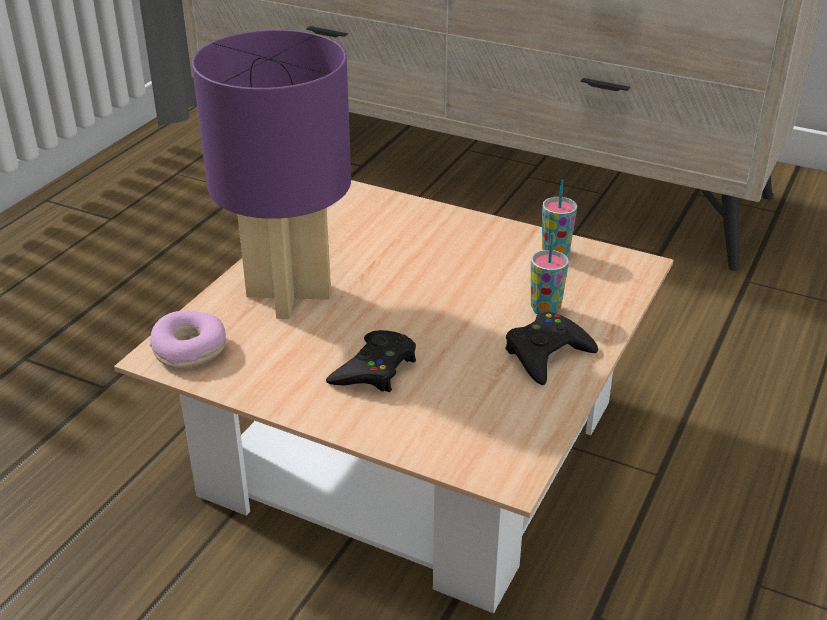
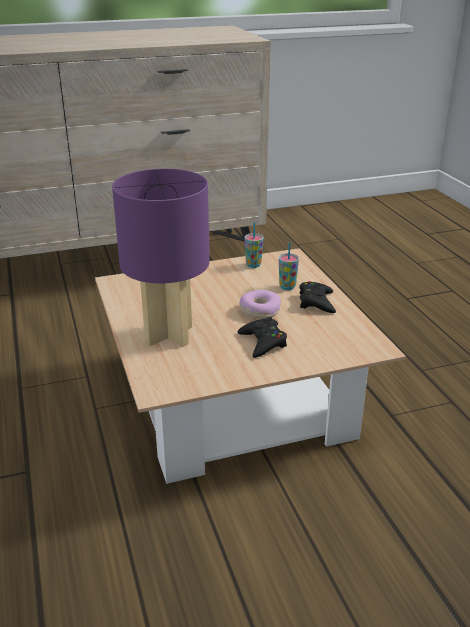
camera: 45 degrees left, 5 degrees down
donut [149,310,226,369] -> donut moved to [239,290,281,319]

